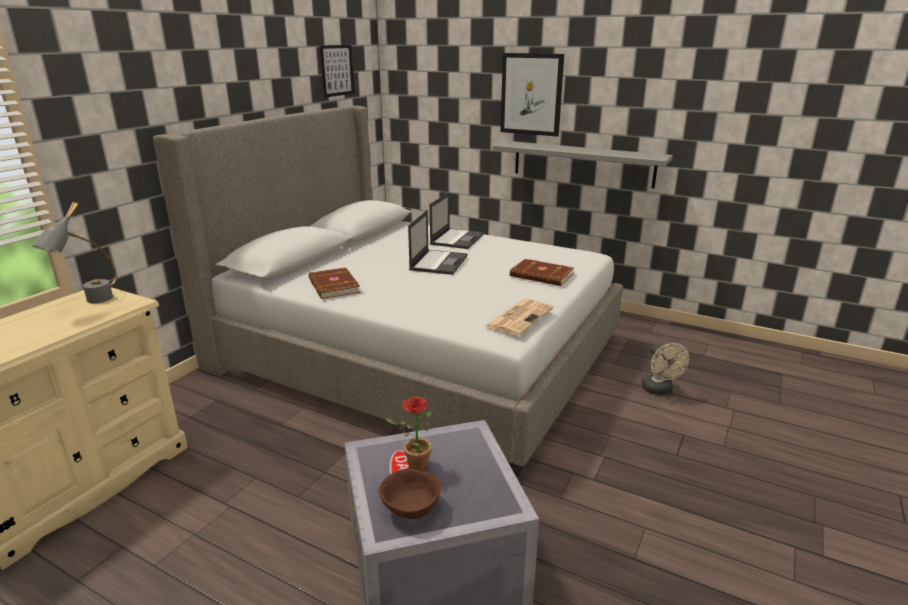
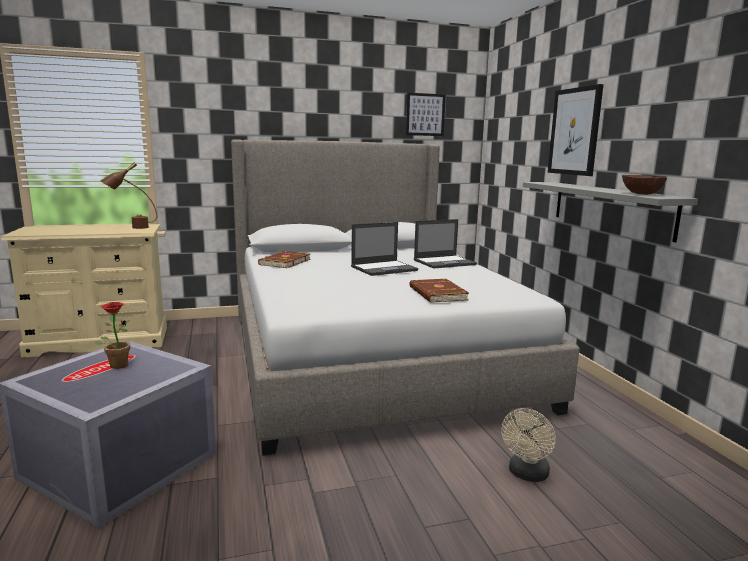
camera: 45 degrees right, 10 degrees down
grey table lamp [32,202,117,303] -> brown table lamp [101,162,158,229]
brown bowl [379,469,441,519] -> brown bowl moved to [622,175,667,195]
newspaper [485,299,553,336] -> none

